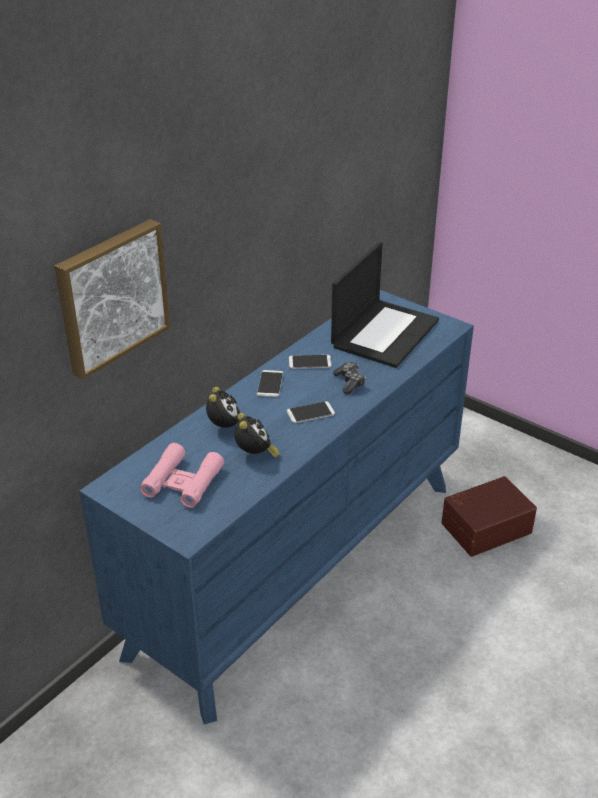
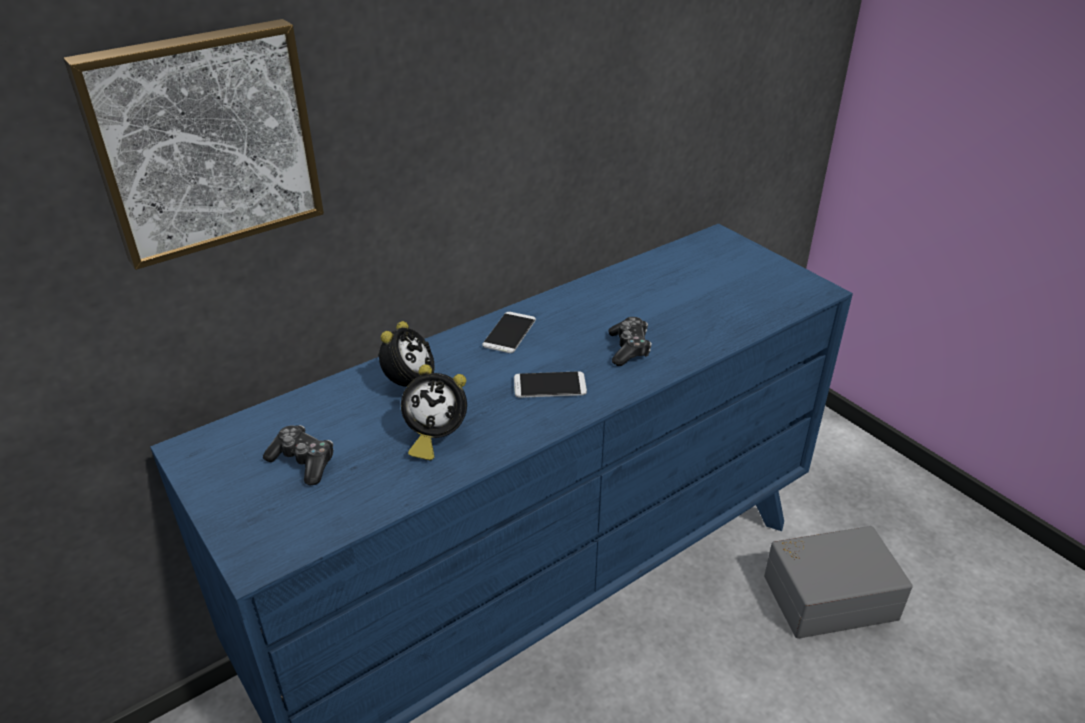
camera: 15 degrees right, 0 degrees up
pink binoculars [140,443,224,508] -> game controller [263,425,334,485]
alarm clock [234,413,280,458] -> alarm clock turned 90 degrees clockwise [401,364,467,460]
phone [289,355,332,369] -> none
laptop [331,242,439,368] -> none
brown storage box [442,476,537,557] -> grey storage box [764,526,913,639]

